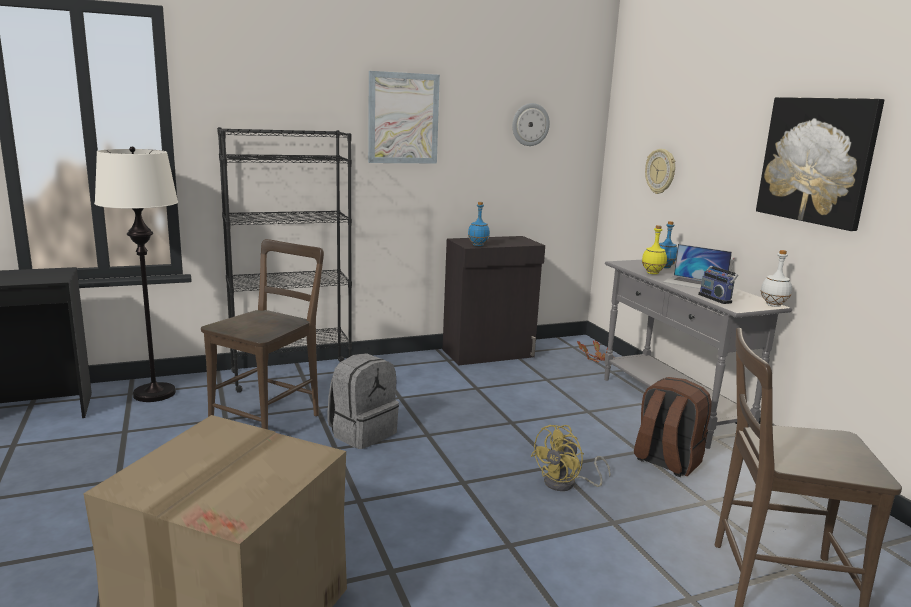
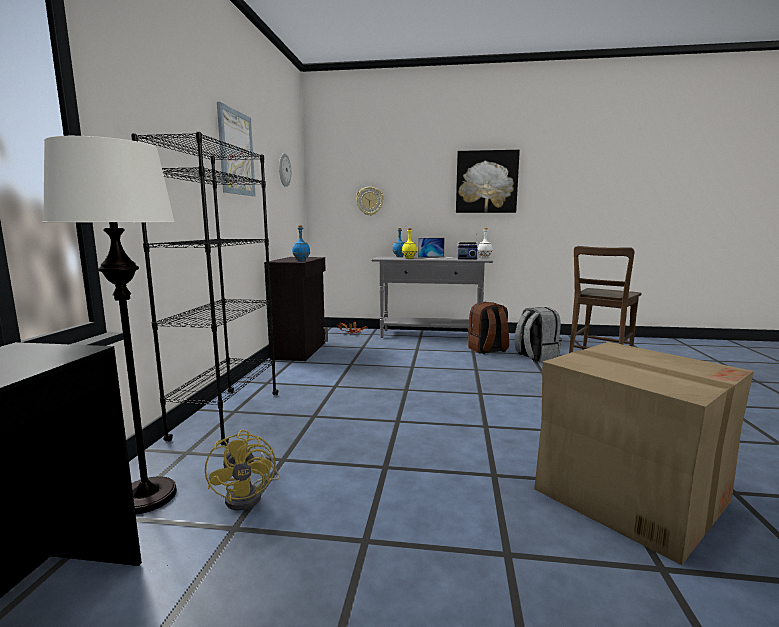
camera: 60 degrees left, 5 degrees down
brown chair [201,239,324,430] -> none
grey backpack [328,353,399,449] -> grey backpack moved to [515,307,562,362]
yellow fan [531,425,611,491] -> yellow fan moved to [205,430,280,511]

